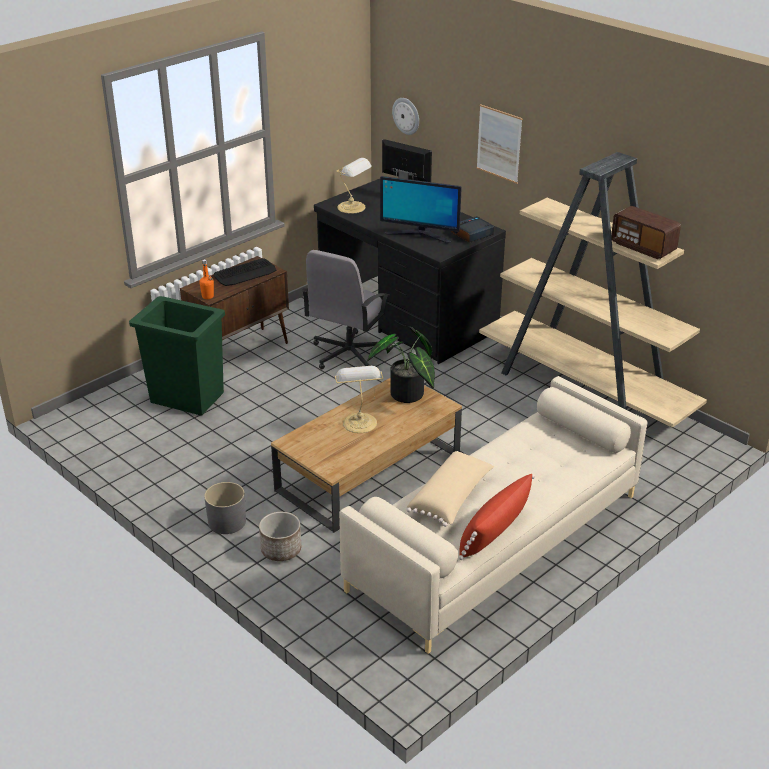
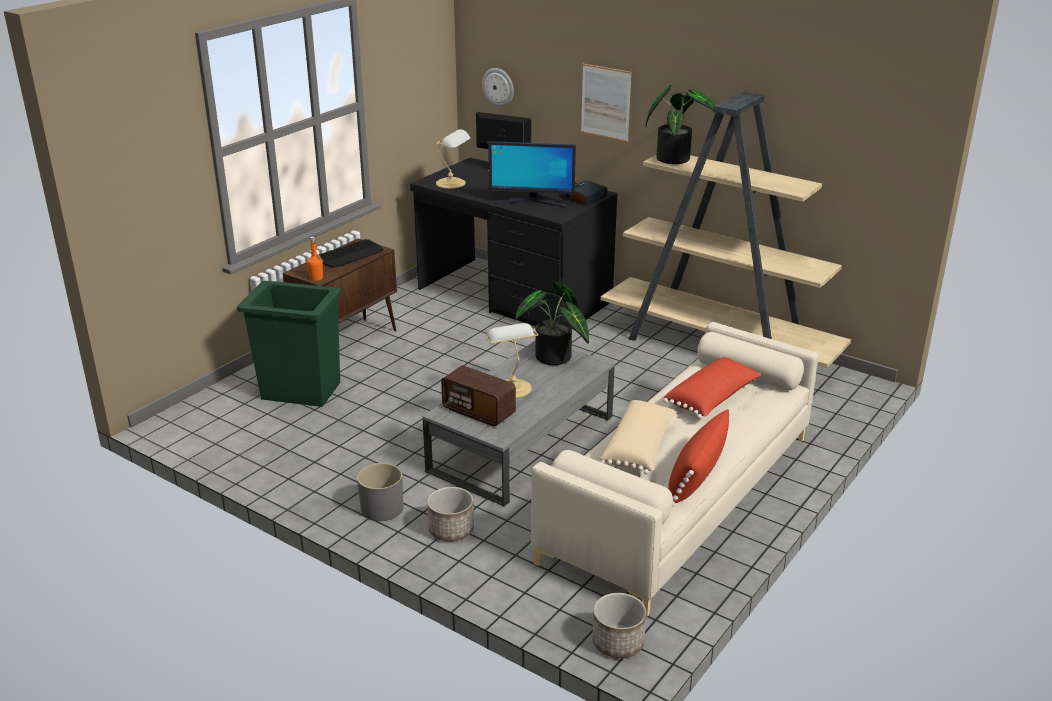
camera: 10 degrees left, 5 degrees down
brown coffee table [271,378,462,533] -> grey coffee table [422,340,615,507]
grey office chair [302,250,389,369] -> none
radio [611,206,681,259] -> radio moved to [441,365,516,427]
none -> planter [592,593,646,658]
none -> potted plant [645,85,715,164]
none -> red pillow [663,357,762,419]

